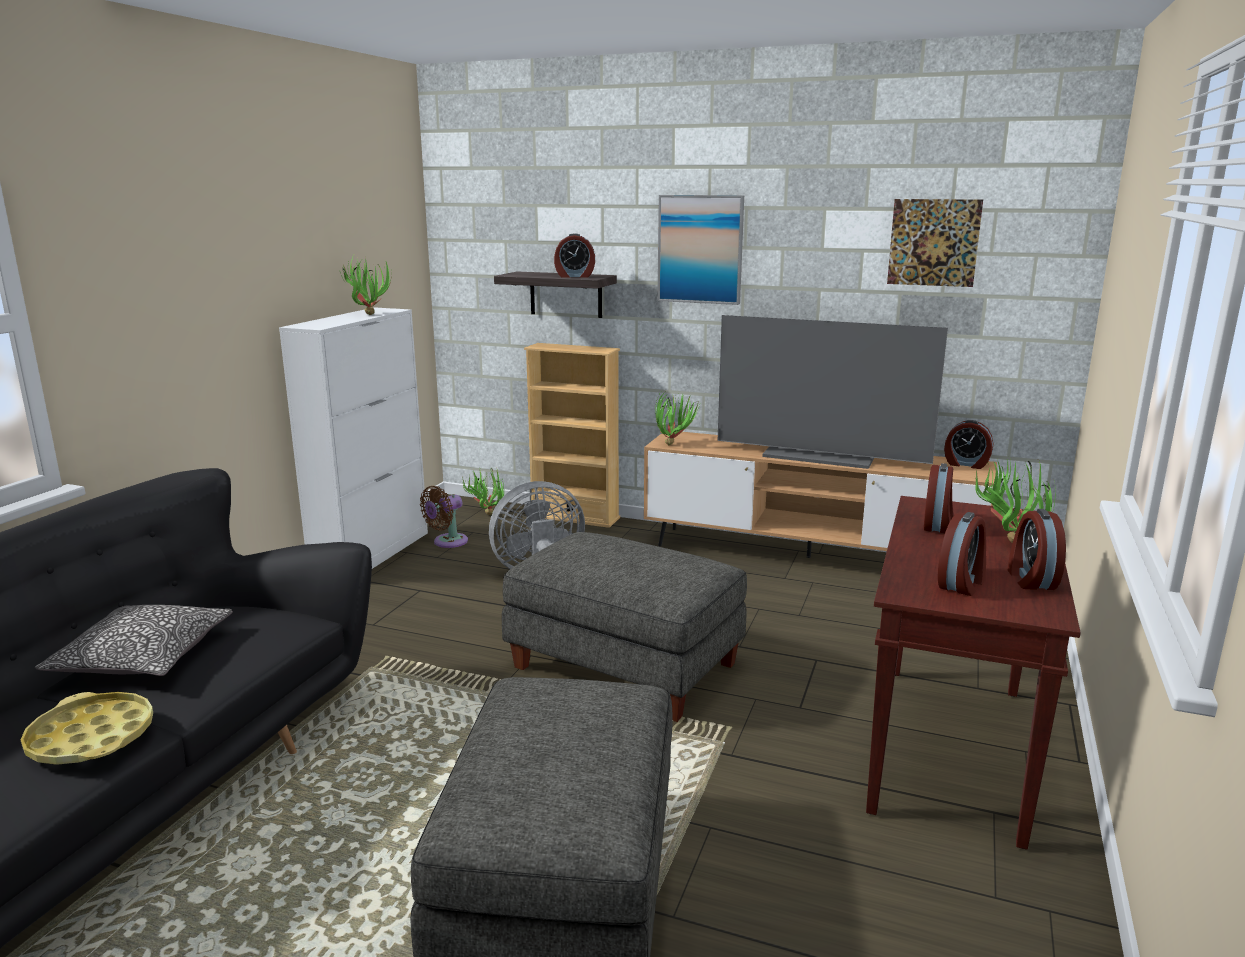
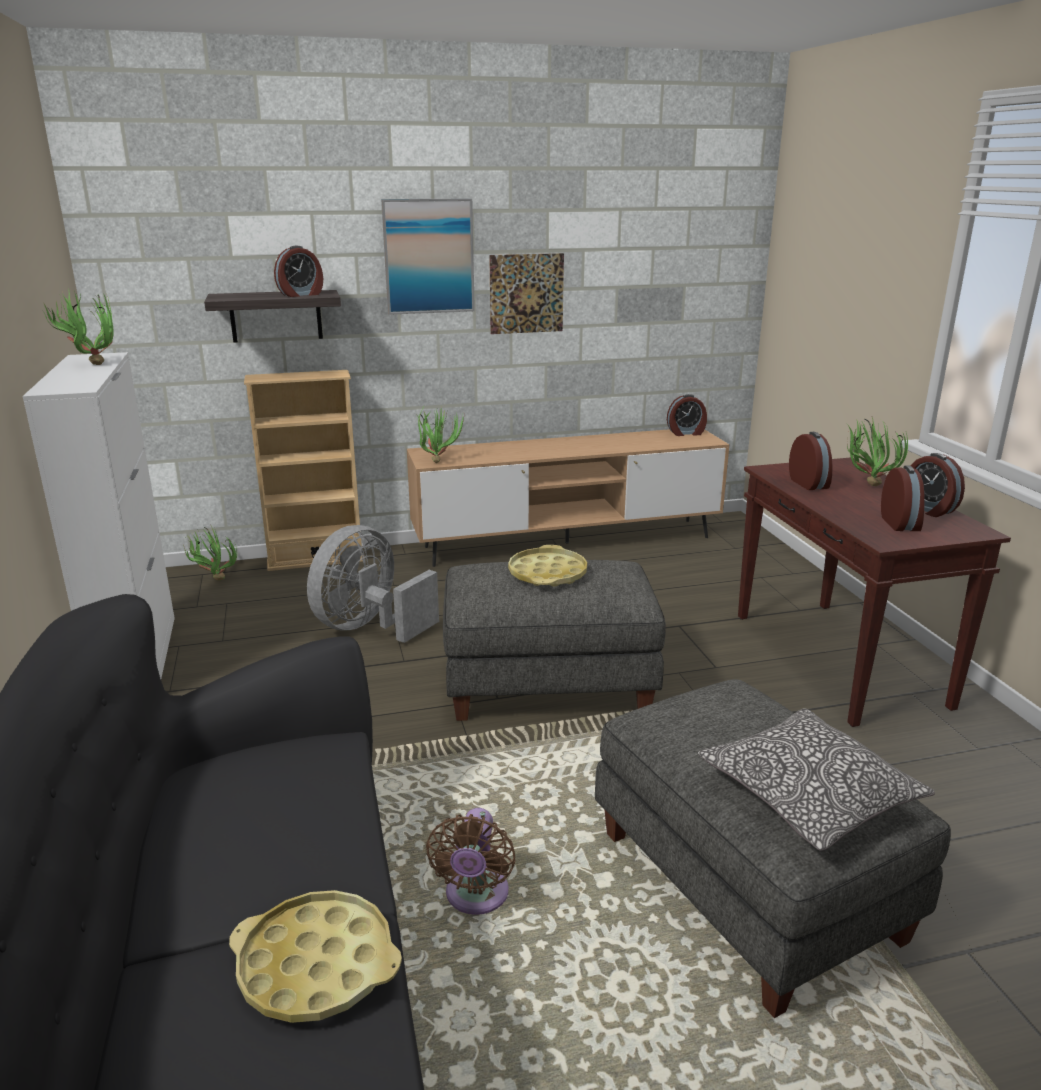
camera: 35 degrees left, 5 degrees up
pillow [35,605,233,676] -> pillow moved to [698,708,935,851]
brown fan [420,486,468,548] -> brown fan moved to [426,808,516,915]
television [718,315,948,469] -> none
picture [887,199,983,287] -> picture moved to [489,253,564,334]
none -> yellow tray [508,545,587,587]

